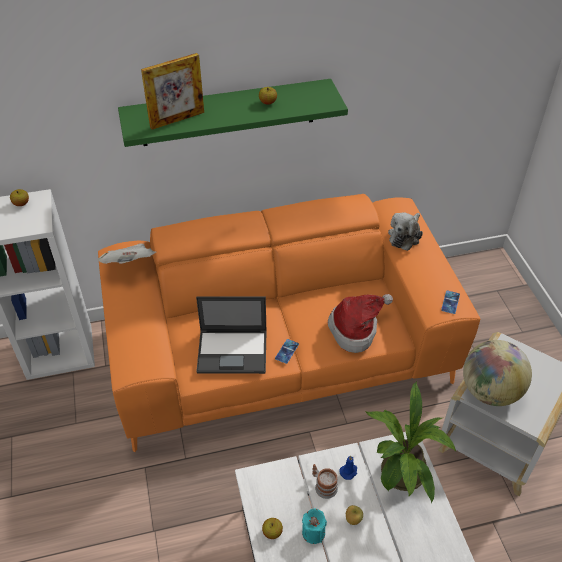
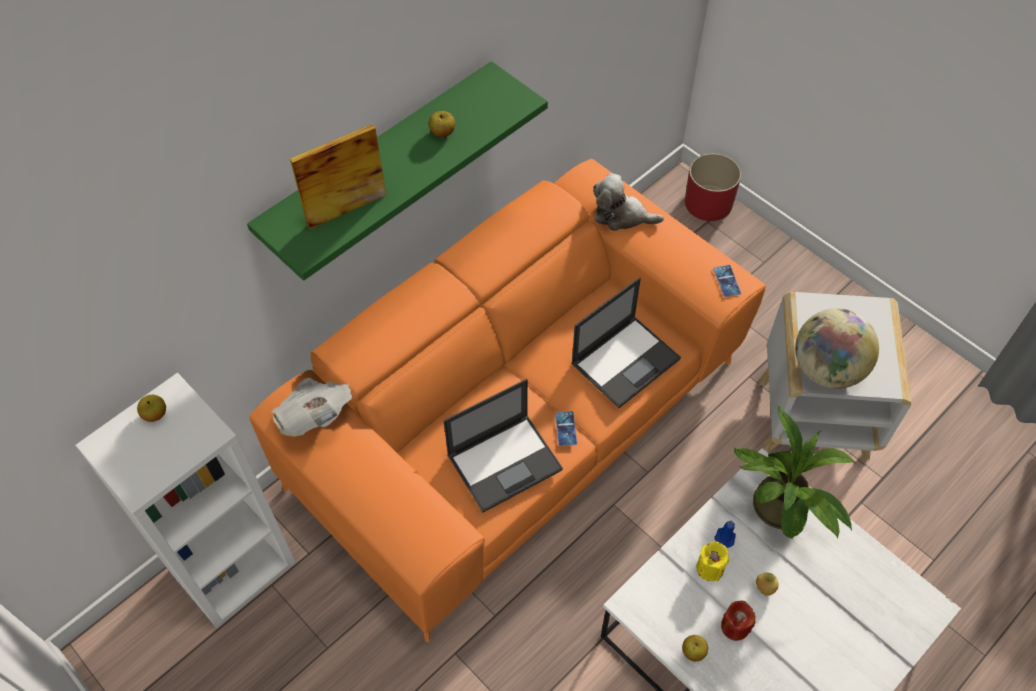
camera: 30 degrees left, 10 degrees up
picture frame [141,53,204,130] -> picture frame turned 150 degrees counterclockwise [290,124,386,229]
turquoise candle [302,508,327,544] -> red candle [721,601,755,641]
mug [312,464,338,499] -> yellow candle [696,542,729,581]
hat [328,294,393,353] -> laptop [571,277,681,408]
plush toy [388,212,423,251] -> plush toy turned 105 degrees clockwise [593,173,664,231]
none -> red planter [685,153,741,221]

